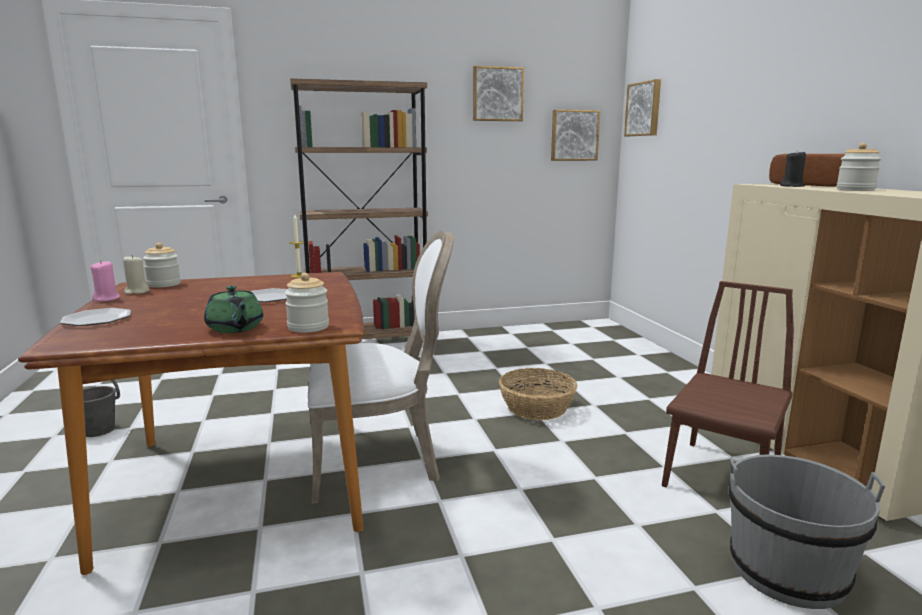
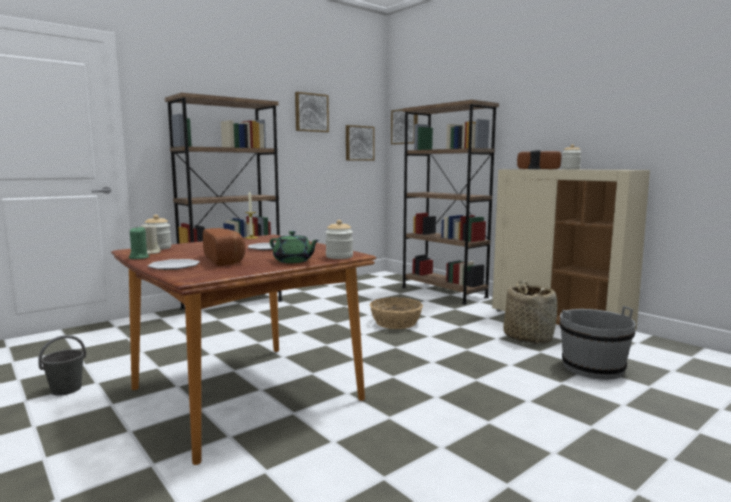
camera: 25 degrees left, 5 degrees down
pink candle [91,261,120,302] -> green candle [129,226,149,259]
white chair [308,231,454,504] -> none
brown chair [662,281,794,487] -> basket [503,280,557,344]
none -> bread [203,228,245,266]
none -> brown bookcase [402,100,499,304]

